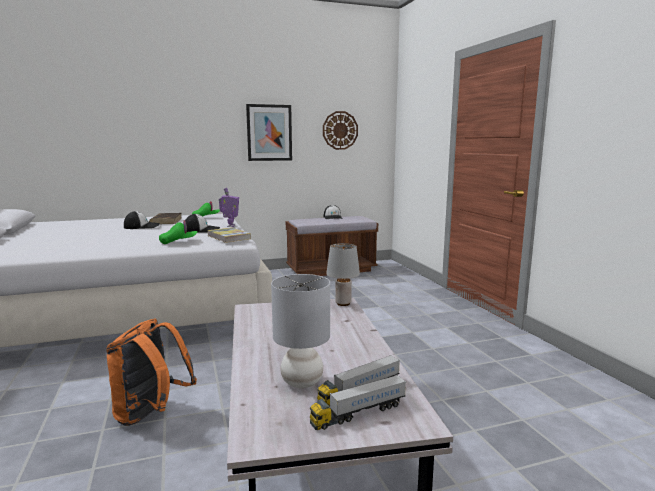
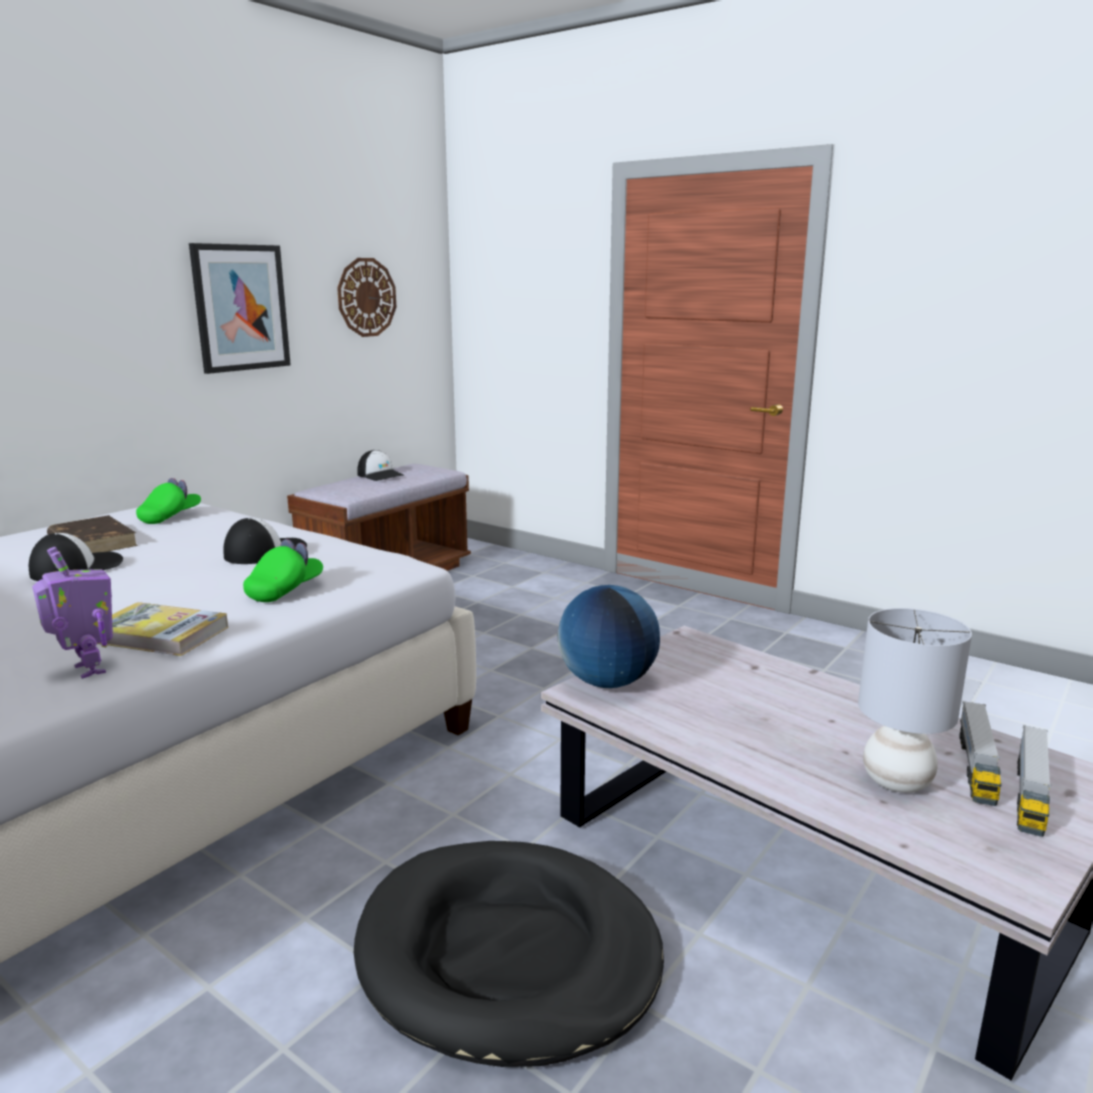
camera: 35 degrees left, 5 degrees up
orange backpack [107,318,197,426] -> black dog bed [354,841,664,1067]
book [207,227,251,243] -> book moved to [97,602,228,656]
toy robot [219,188,239,227] -> toy robot moved to [32,547,113,679]
grey table lamp [326,243,360,306] -> none
none -> globe [557,585,660,688]

